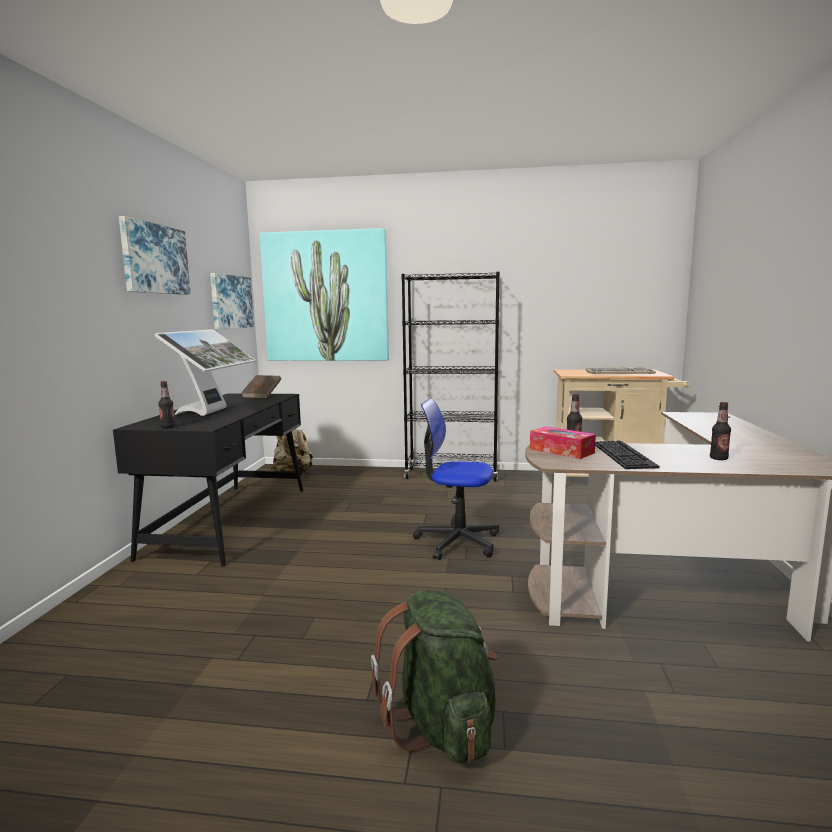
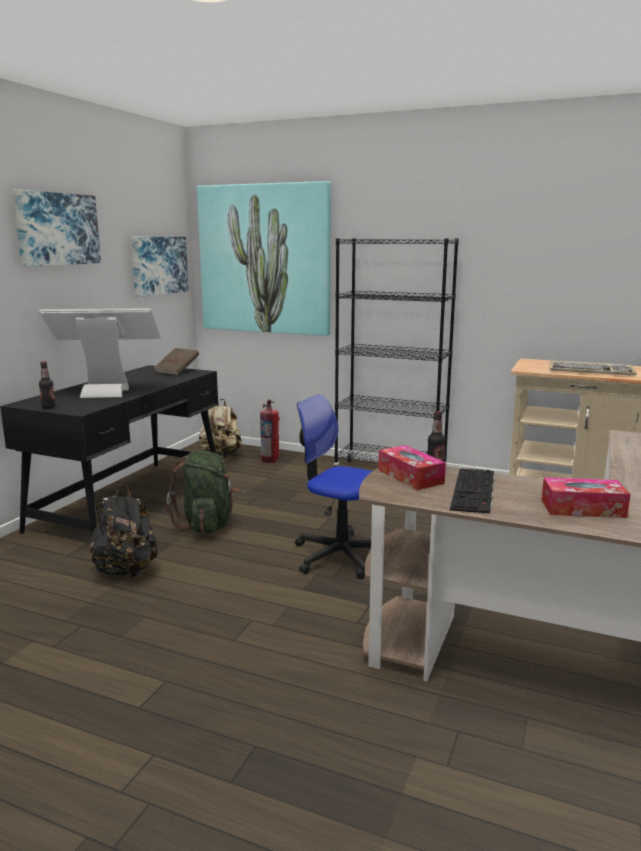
camera: 15 degrees right, 5 degrees up
monitor [155,329,256,416] -> monitor turned 120 degrees counterclockwise [39,308,161,398]
green backpack [371,590,497,763] -> green backpack moved to [166,450,239,534]
bottle [710,402,731,460] -> tissue box [542,477,631,518]
none -> black backpack [89,485,158,578]
none -> fire extinguisher [260,400,280,463]

